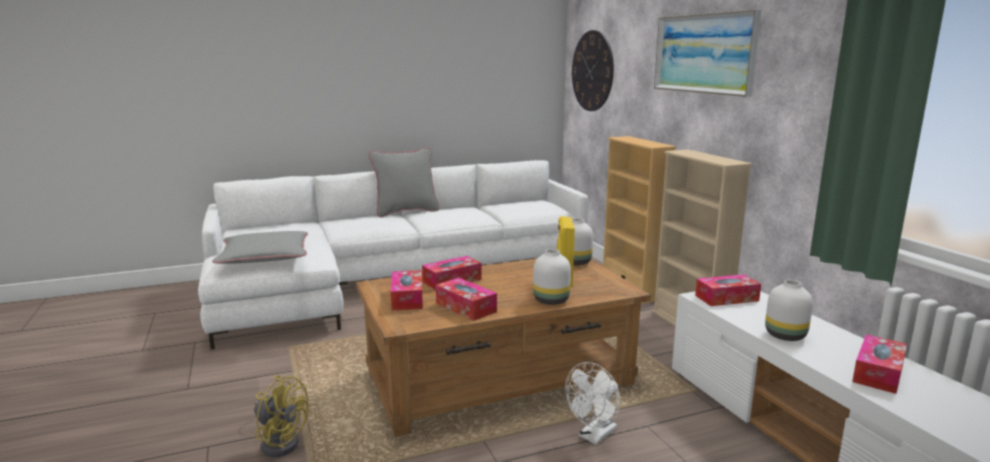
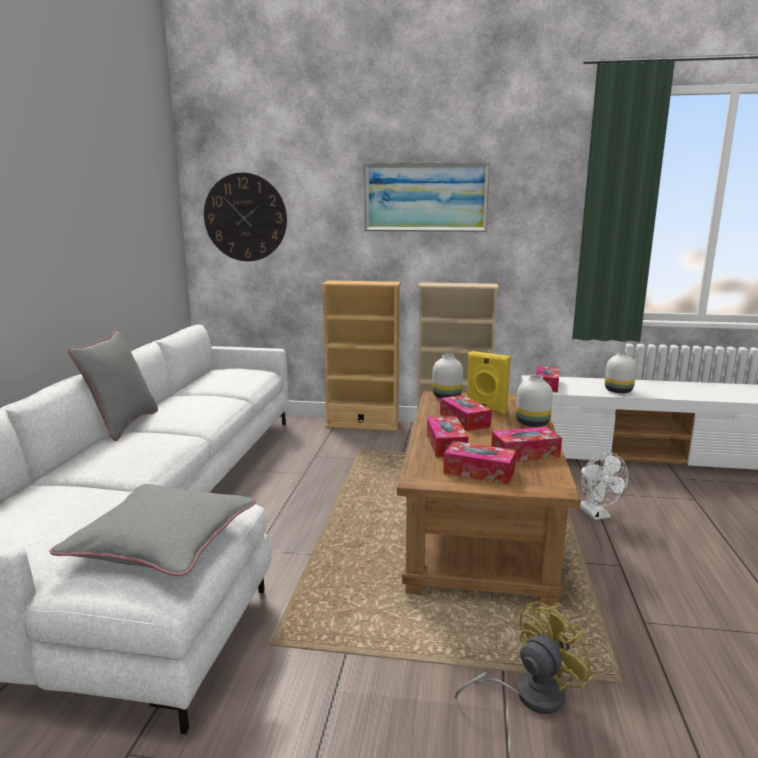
camera: 60 degrees left, 0 degrees up
tissue box [852,334,907,394] -> tissue box moved to [440,395,492,431]

